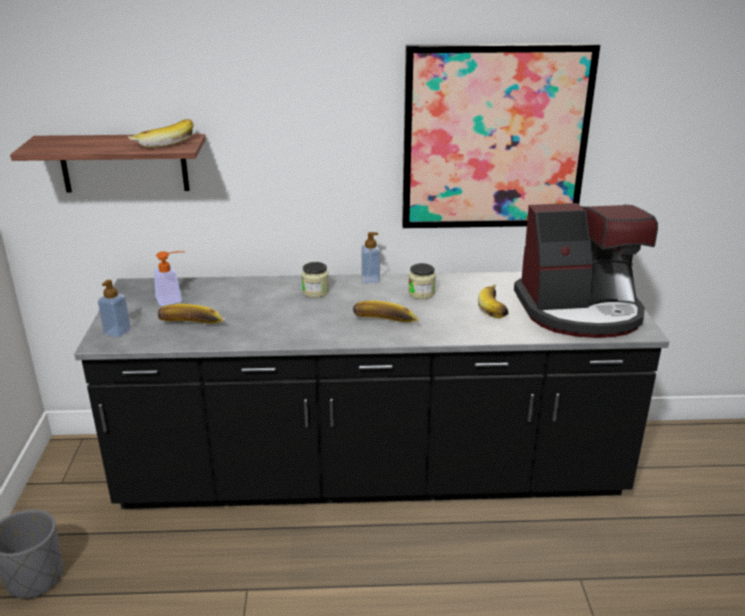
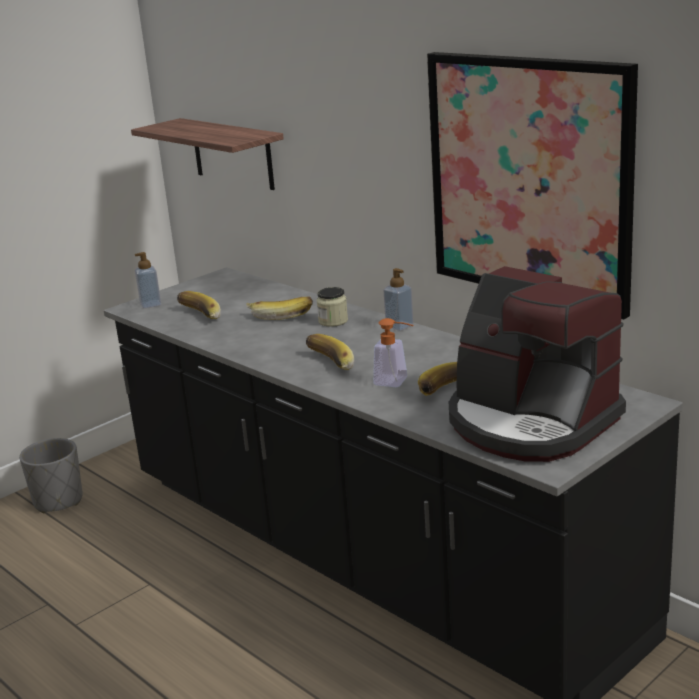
camera: 50 degrees right, 5 degrees down
banana [128,119,194,148] -> banana moved to [246,297,313,320]
soap dispenser [154,251,185,306] -> soap dispenser moved to [373,318,413,387]
jar [408,263,436,299] -> none

